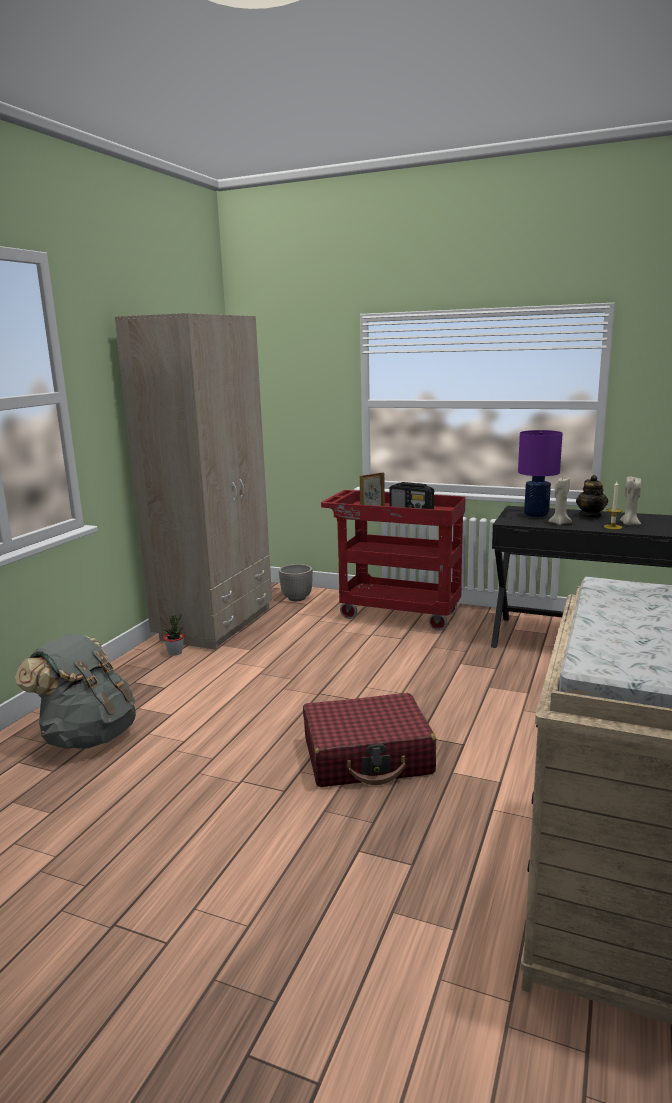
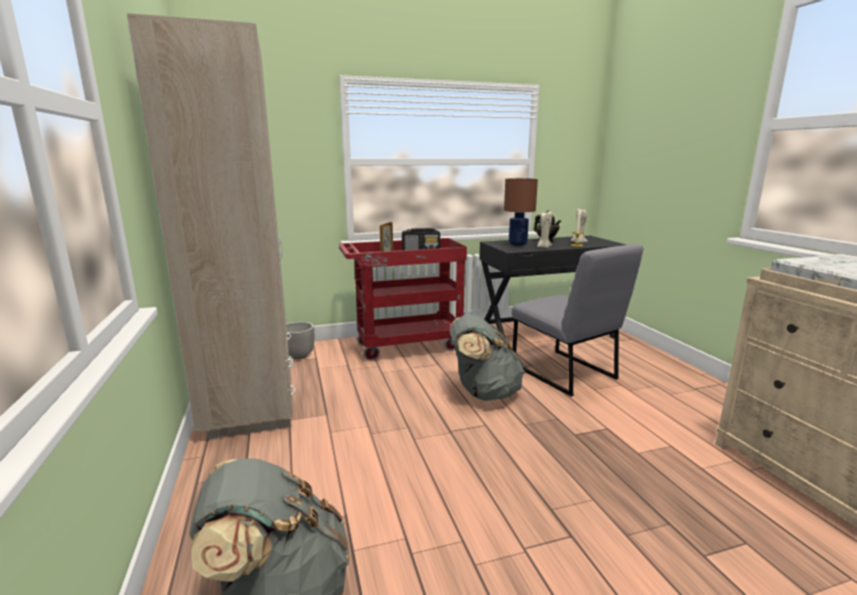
camera: 40 degrees left, 0 degrees up
potted plant [163,614,184,656] -> none
red suitcase [303,693,436,787] -> none
purple table lamp [518,430,563,518] -> brown table lamp [504,178,538,246]
none -> grey backpack [450,315,525,401]
none -> grey chair [512,244,643,397]

